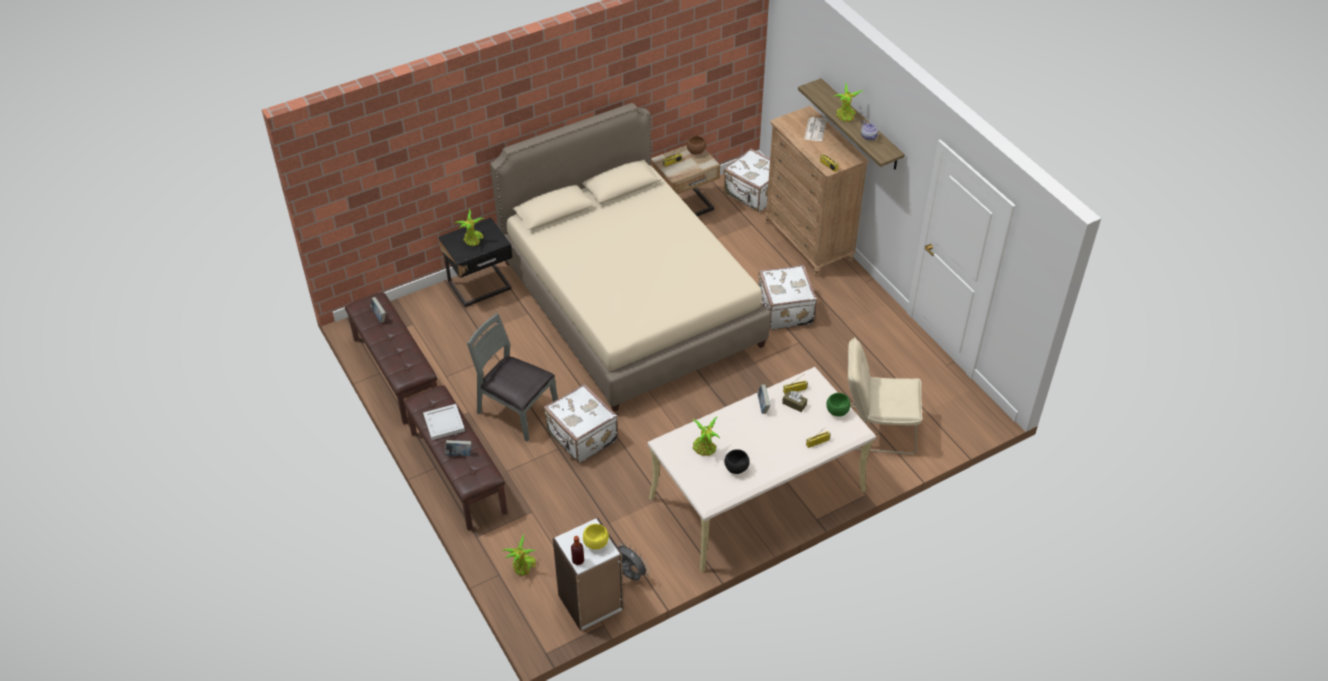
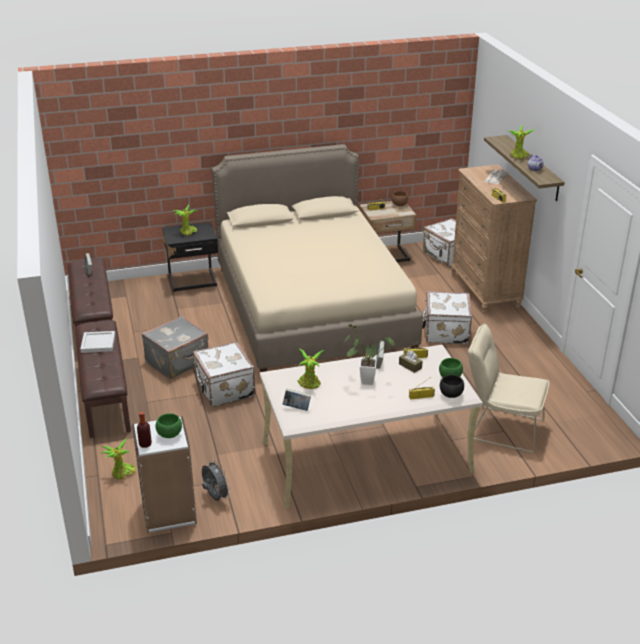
camera: 15 degrees right, 15 degrees down
book [445,440,471,456] -> book moved to [283,388,311,411]
grey chair [467,313,558,442] -> grey suitcase [142,316,208,379]
yellow bowl [583,524,609,550] -> green bowl [155,413,182,438]
black bowl [724,449,750,474] -> black bowl moved to [440,375,464,398]
none -> potted plant [343,324,395,385]

